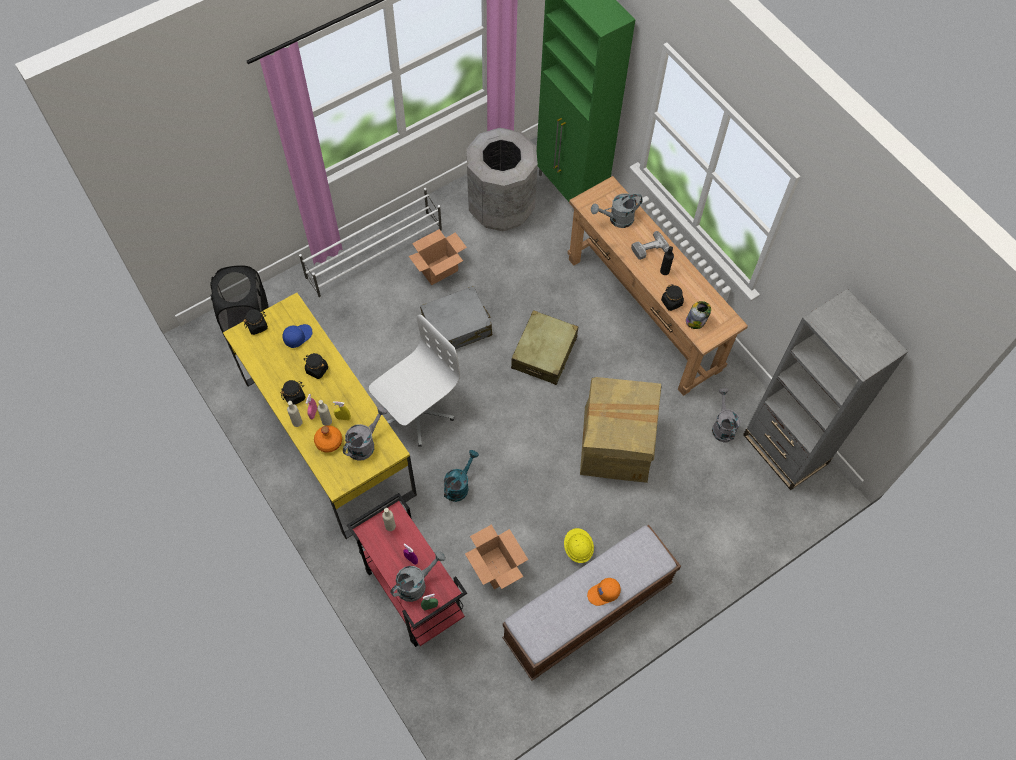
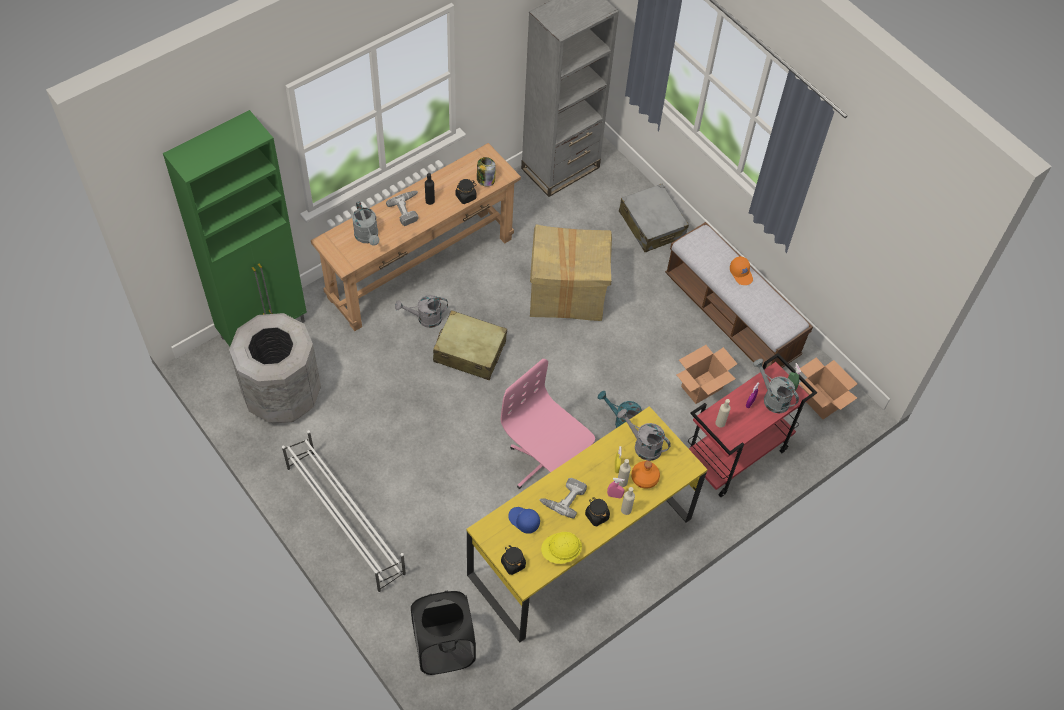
camera: 95 degrees left, 5 degrees down
black jar [304,353,328,379] -> power drill [539,478,587,519]
white office chair [369,315,460,447] -> pink office chair [501,359,595,489]
cardboard box [409,229,467,285] -> cardboard box moved to [799,357,857,419]
grey suitcase [420,286,492,355] -> grey suitcase moved to [619,184,689,252]
yellow hard hat [564,528,594,563] -> yellow hard hat moved to [541,532,582,564]
grey watering can [712,388,741,443] -> grey watering can moved to [395,295,448,328]

